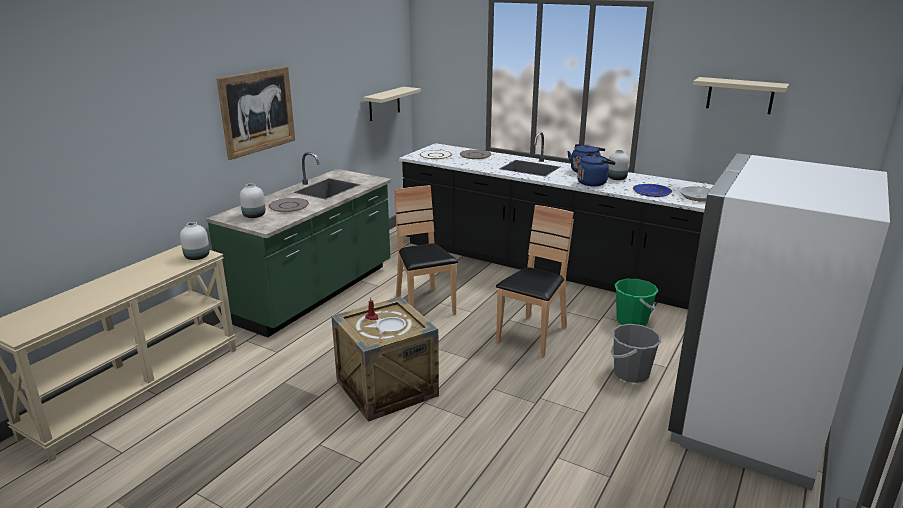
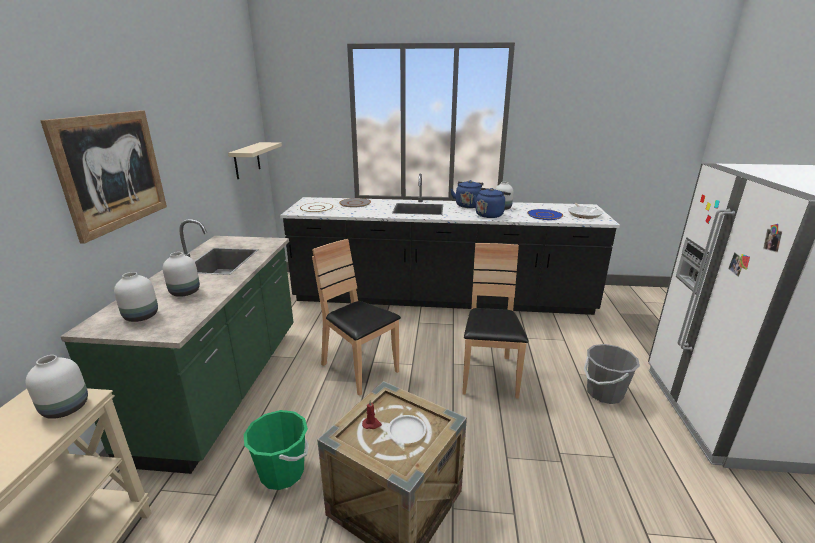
camera: 25 degrees left, 0 degrees up
grey plate [269,198,309,212] -> white vase [163,252,200,297]
green bucket [615,279,658,326] -> green bucket moved to [244,410,309,490]
beige shelf [693,77,789,114] -> none

